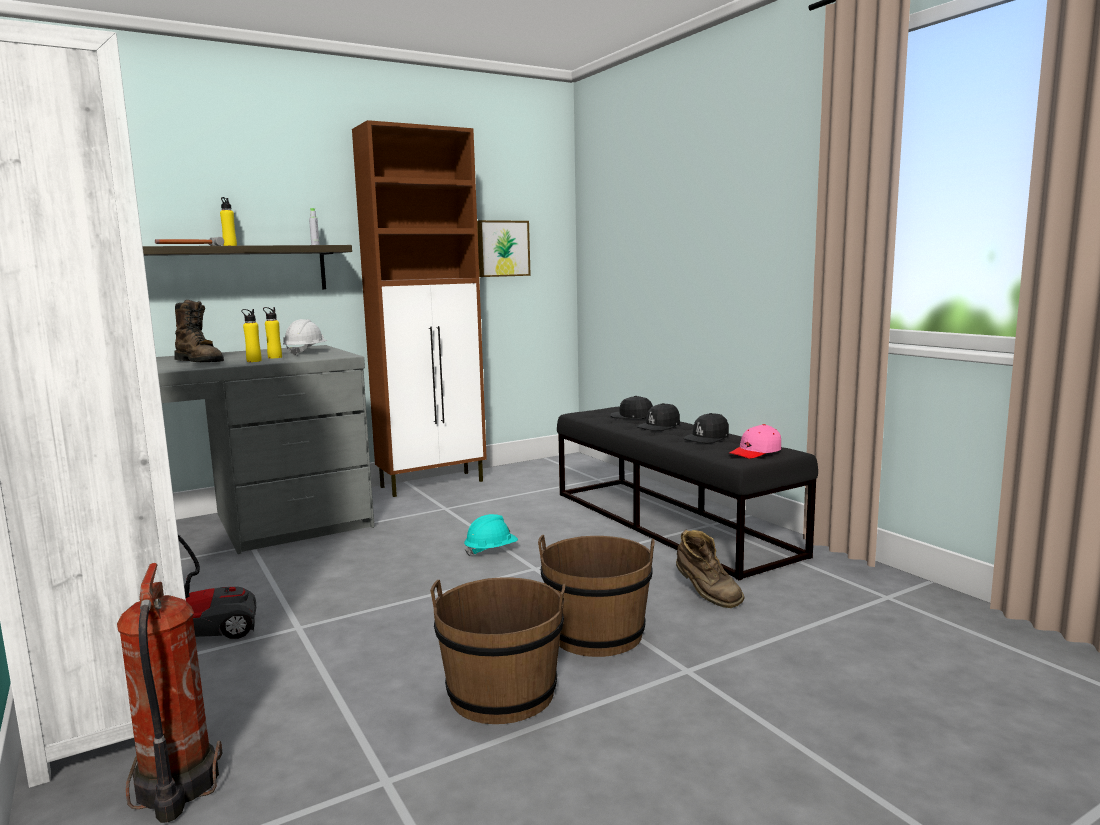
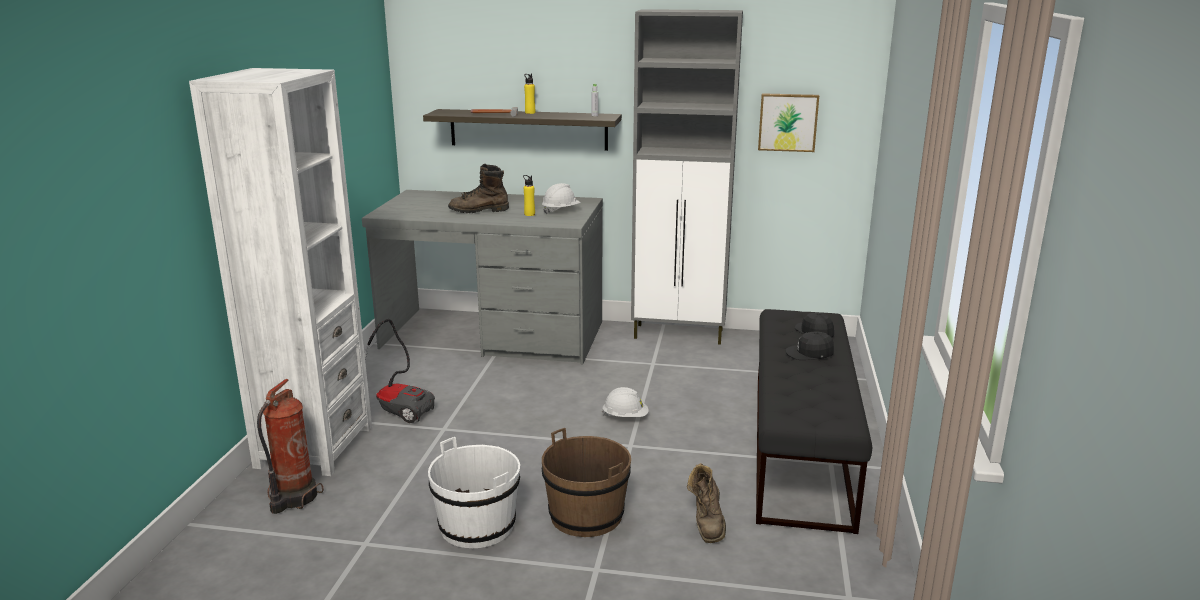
camera: 40 degrees right, 10 degrees up
brown boot [175,300,224,362] -> brown boot turned 90 degrees clockwise [448,164,509,213]
yellow bottle [241,309,262,362] -> none
brown cabinet [352,120,487,497] -> grey cabinet [631,9,743,345]
brown bucket [430,577,565,724] -> white bucket [428,437,520,548]
turquoise hard hat [464,514,518,556] -> white hard hat [602,387,649,417]
black cap [684,413,729,443] -> none
pink cap [729,424,781,459] -> none

